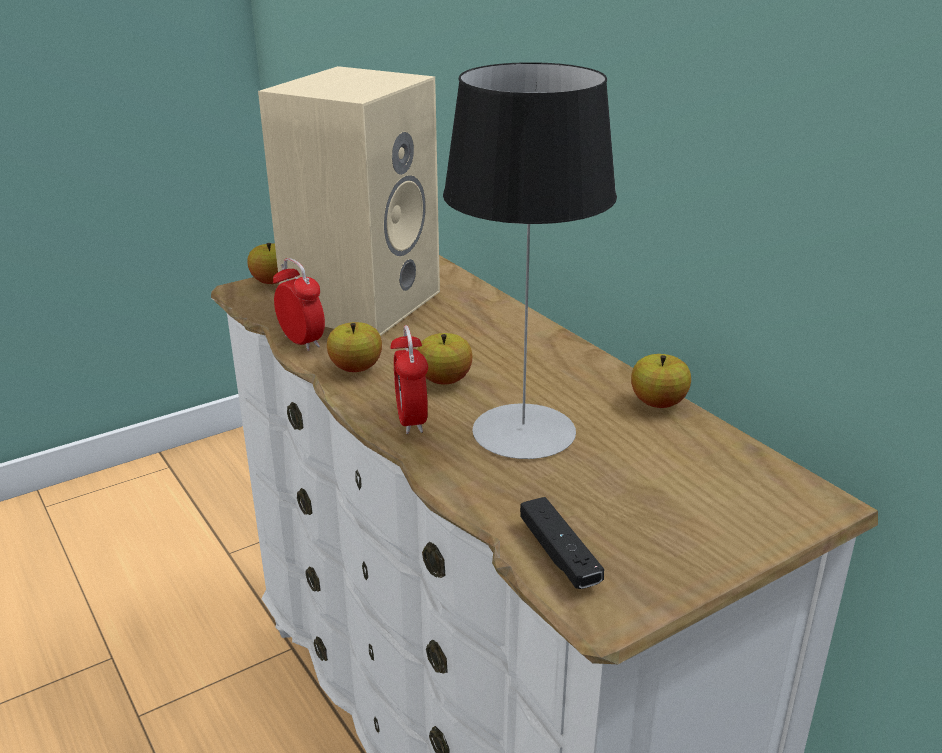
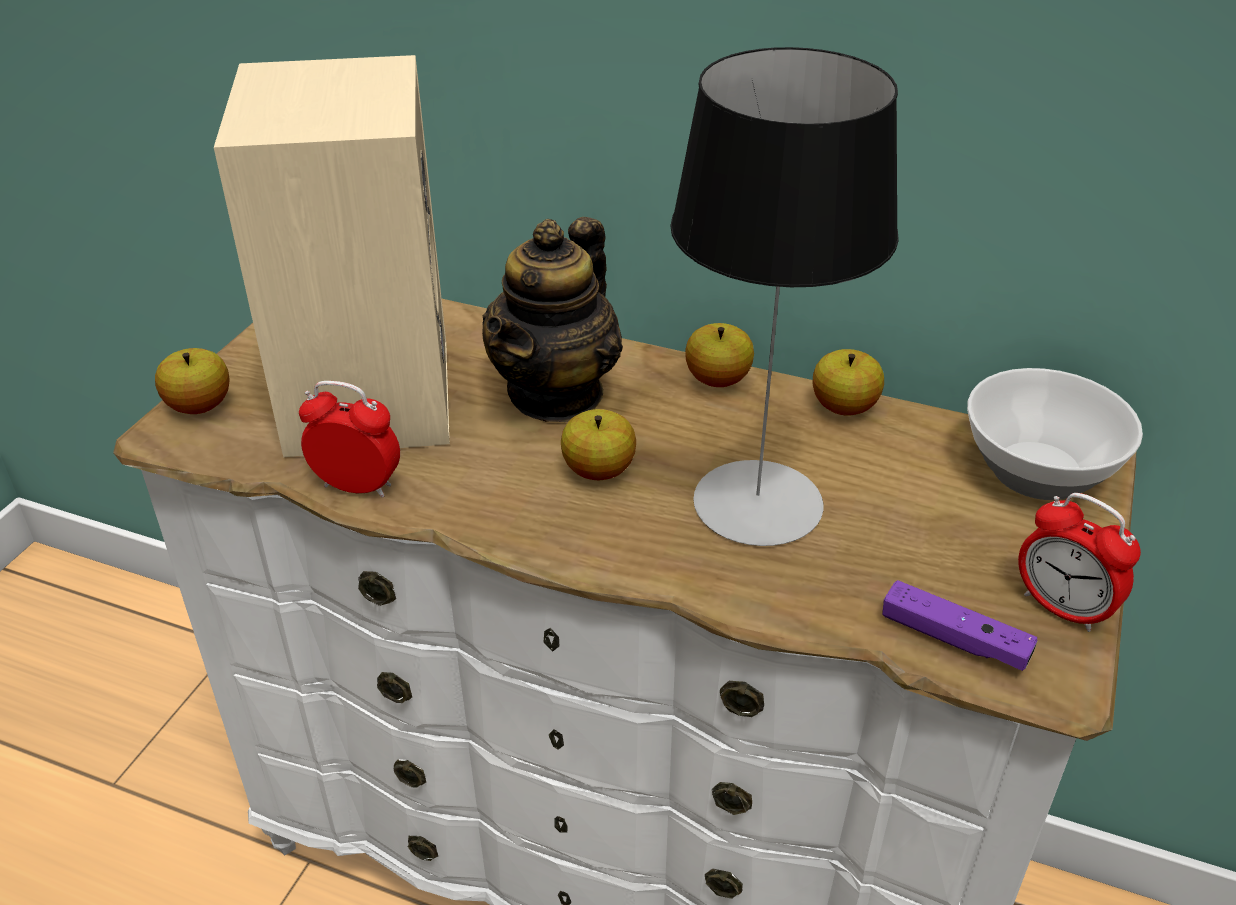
camera: 35 degrees left, 10 degrees up
apple [327,322,382,372] -> apple moved to [685,323,754,387]
alarm clock [390,325,428,434] -> alarm clock moved to [1018,493,1141,632]
black game controller [520,497,604,589] -> purple game controller [882,580,1037,671]
none -> teapot [482,217,623,422]
none -> bowl [967,368,1143,500]

